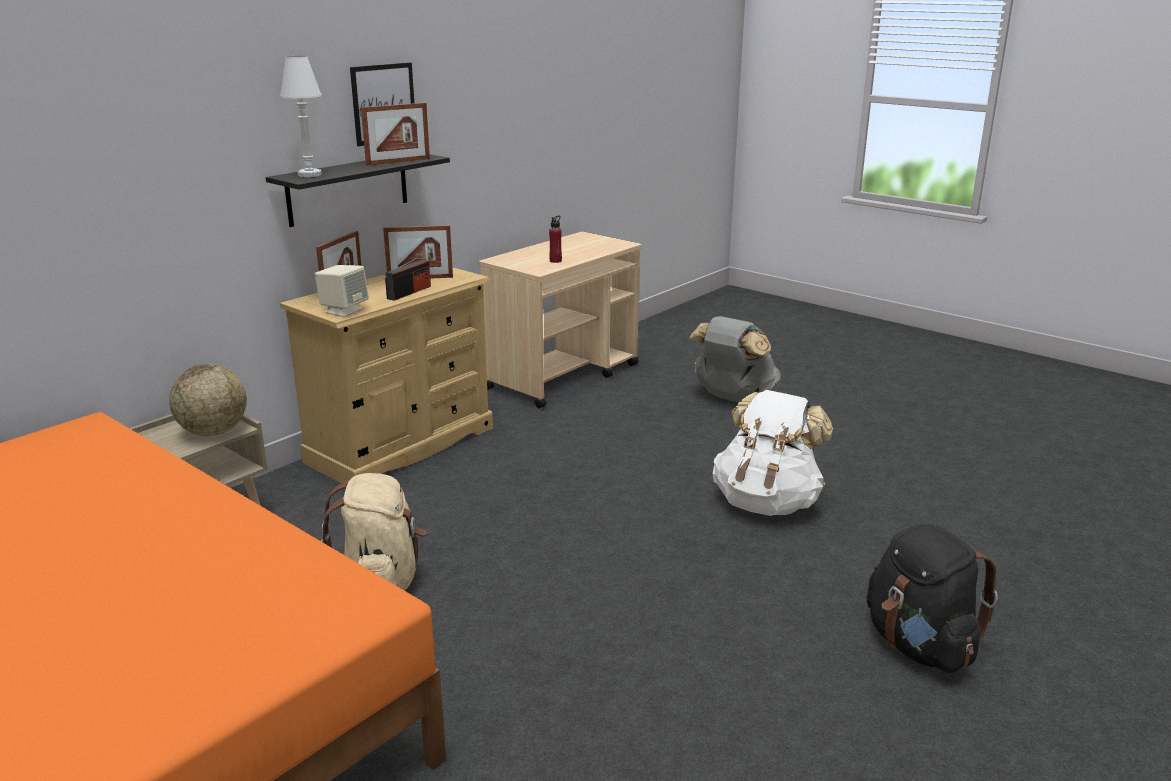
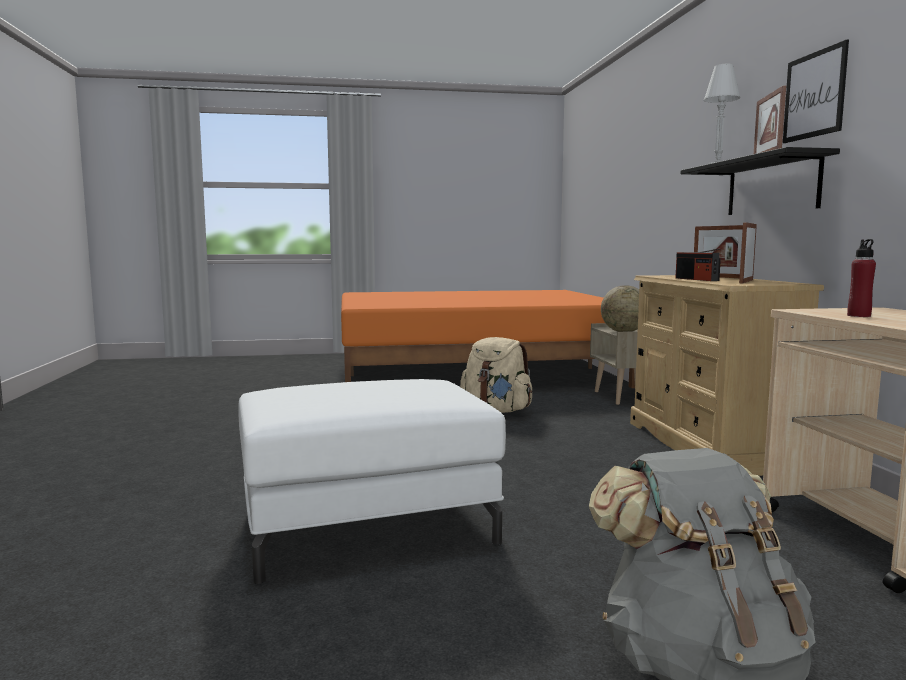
camera: 130 degrees right, 15 degrees down
beige speaker [315,265,369,317] -> none
white backpack [713,390,833,516] -> white ottoman [239,379,506,584]
black backpack [867,524,998,673] -> none

